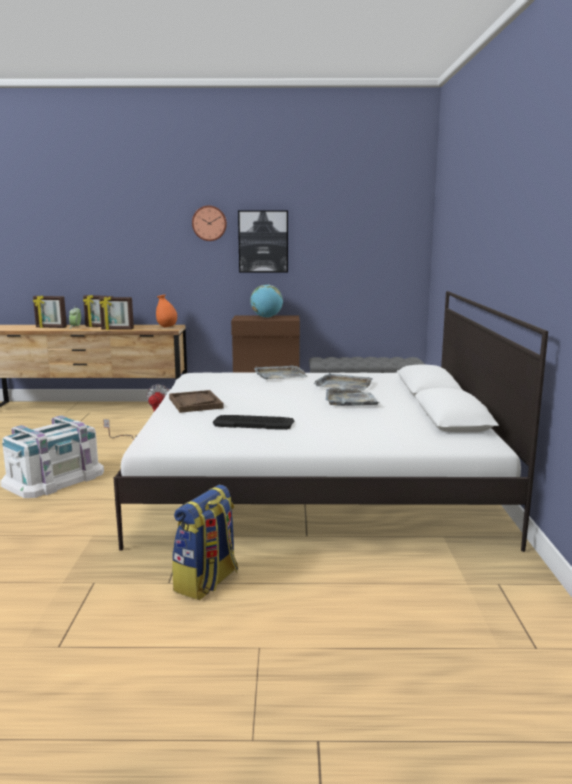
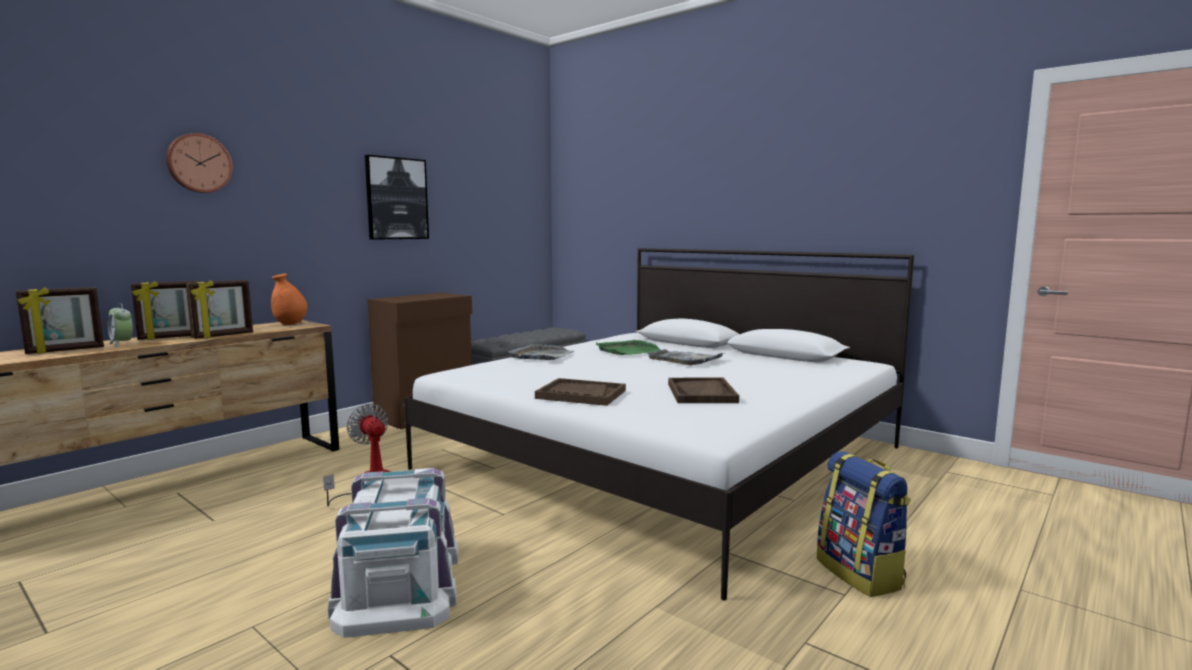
camera: 50 degrees left, 5 degrees down
wall clock [192,206,227,241] -> wall clock moved to [166,133,233,193]
keyboard [213,415,294,430] -> brown tray [668,378,739,403]
globe [250,284,283,318] -> none
grey tray [314,373,373,391] -> green tray [595,340,661,355]

